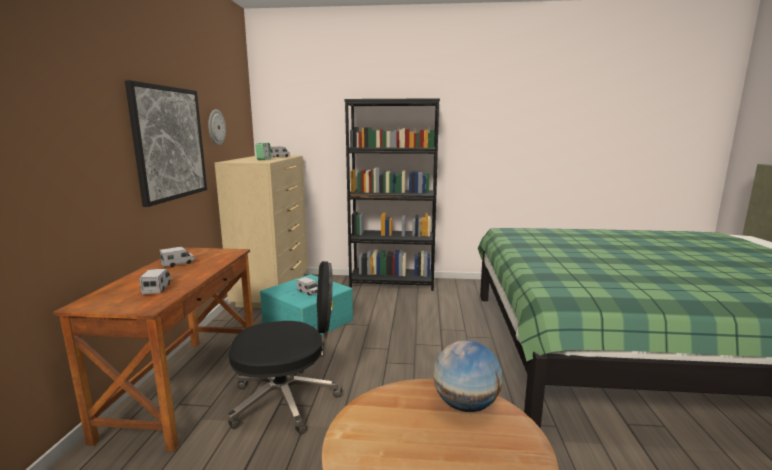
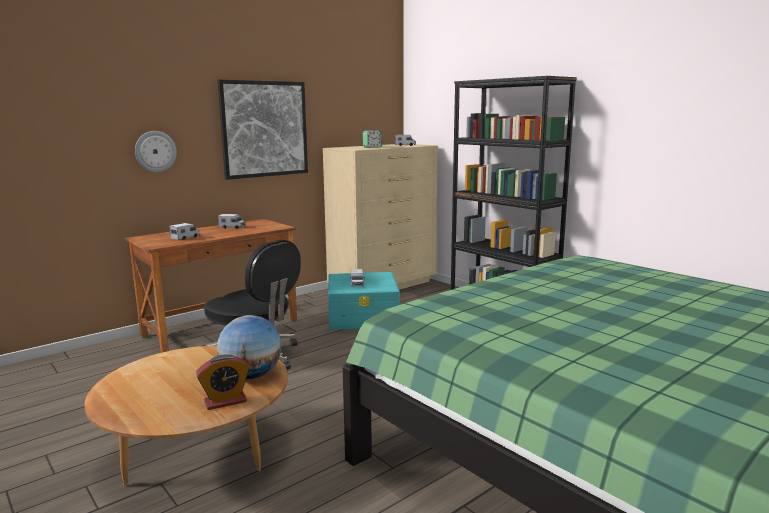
camera: 45 degrees right, 0 degrees up
wall clock [208,109,226,145] -> wall clock moved to [135,131,177,172]
none -> alarm clock [196,354,250,410]

